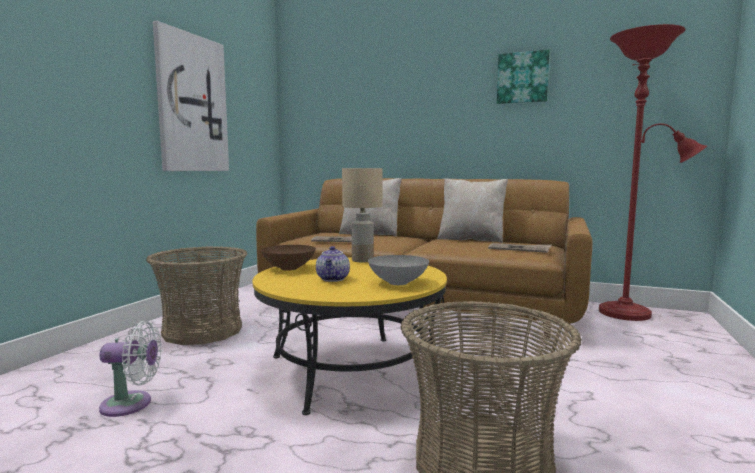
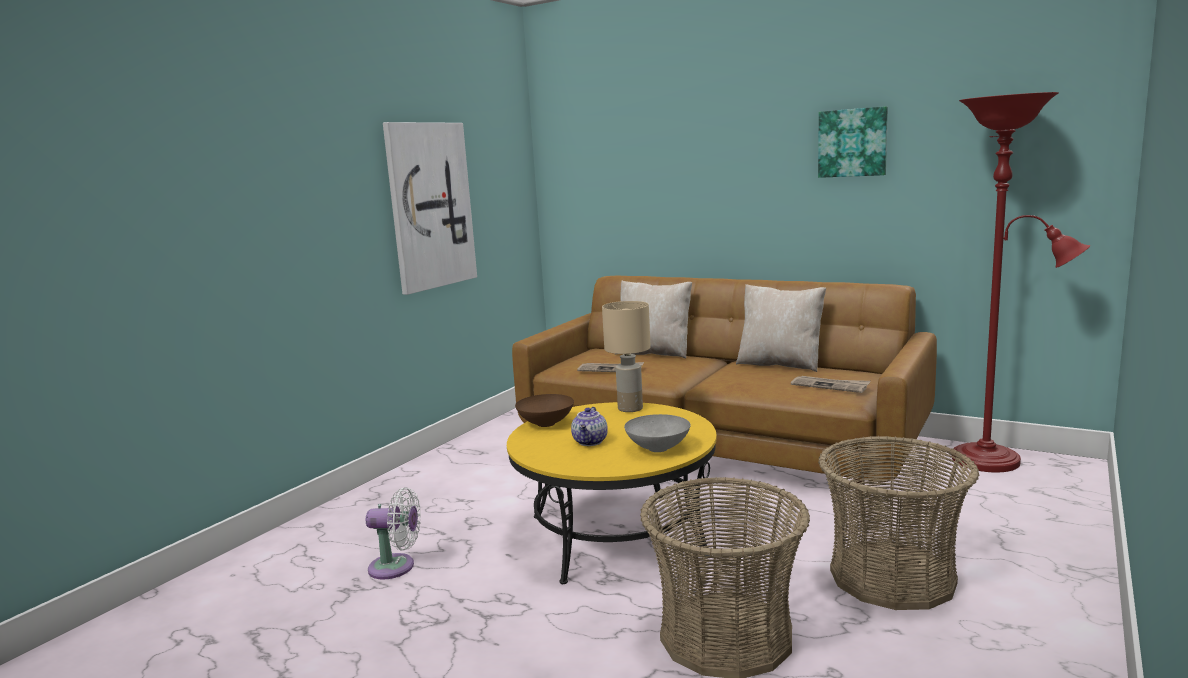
camera: 10 degrees right, 5 degrees up
basket [146,246,247,345] -> basket moved to [818,436,979,610]

